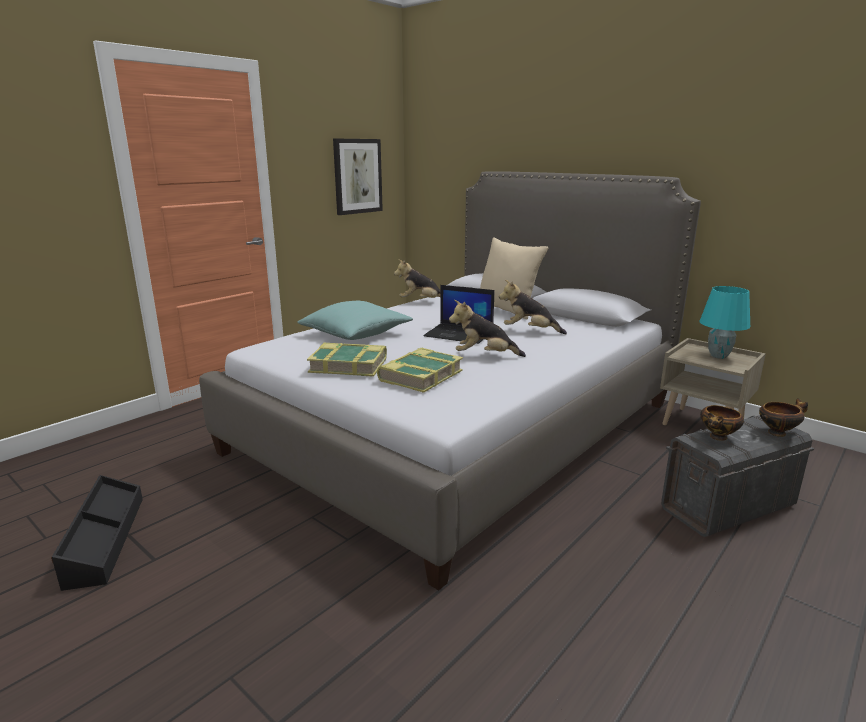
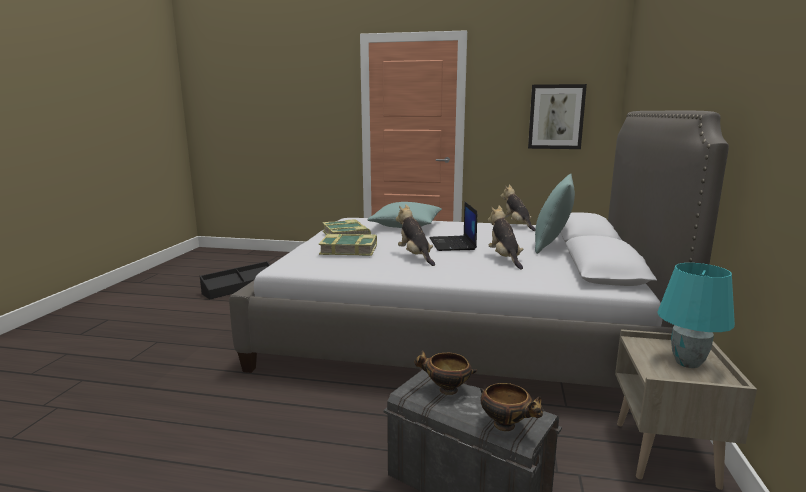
camera: 60 degrees right, 5 degrees down
beige pillow [480,237,548,320] -> turquoise pillow [535,174,575,254]

